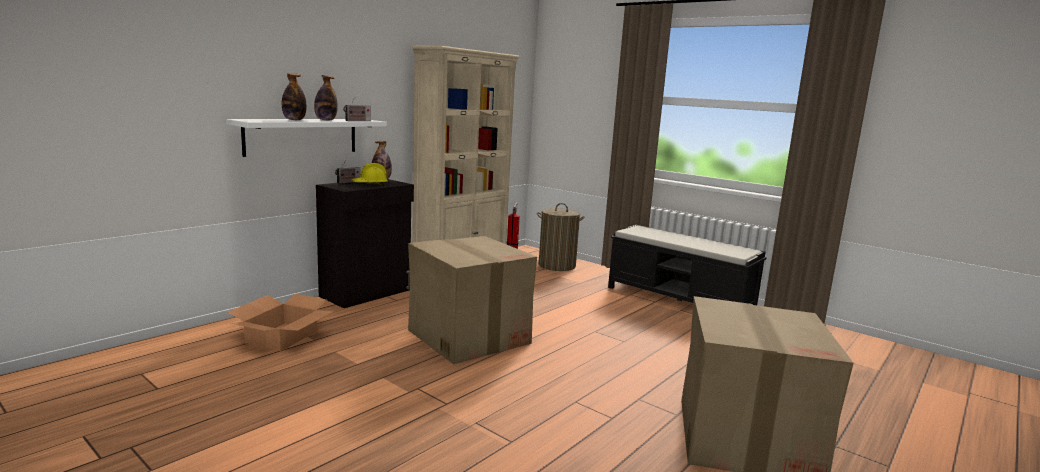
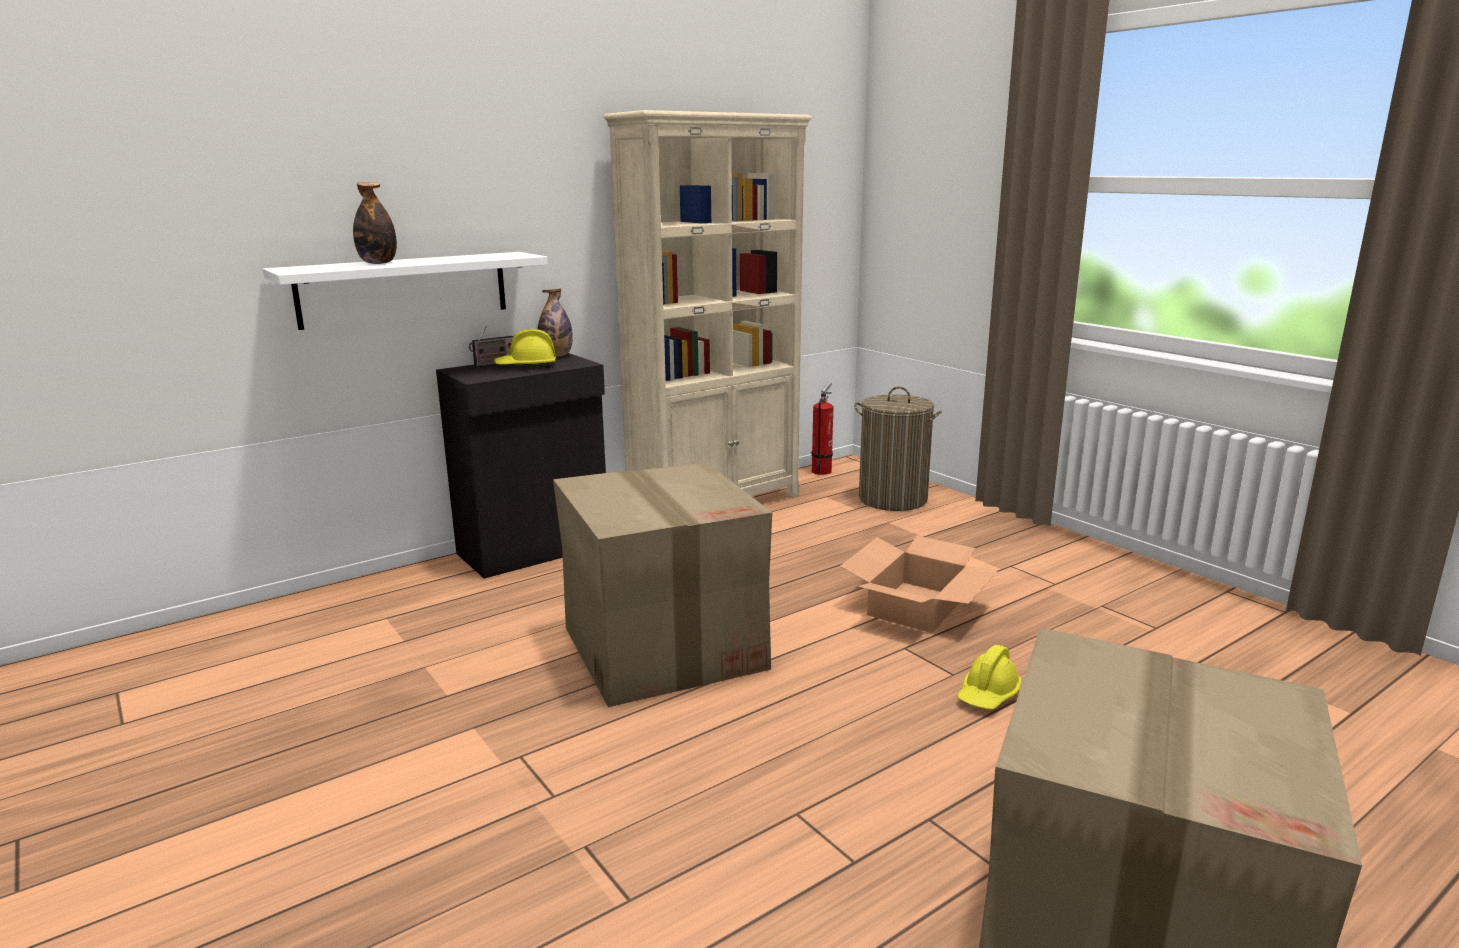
camera: 15 degrees right, 5 degrees up
cardboard box [228,294,334,351] -> cardboard box moved to [840,536,998,633]
bottle [314,75,338,121] -> none
radio [343,97,371,121] -> none
black bench [608,225,767,305] -> none
none -> yellow hard hat [957,645,1022,710]

